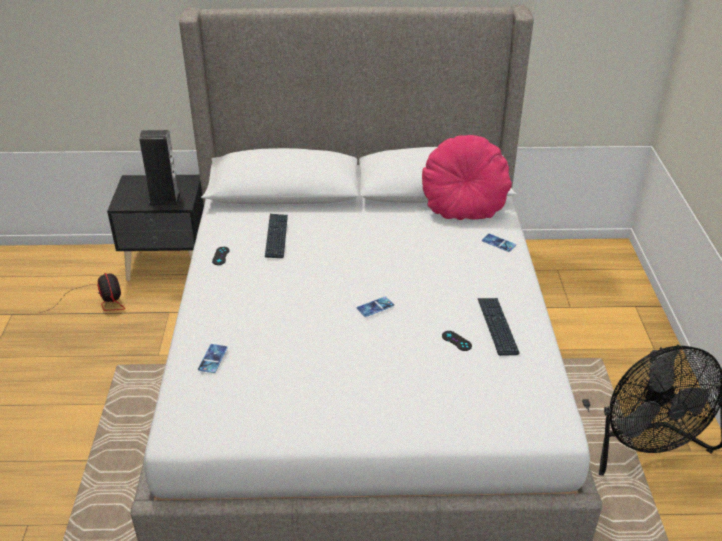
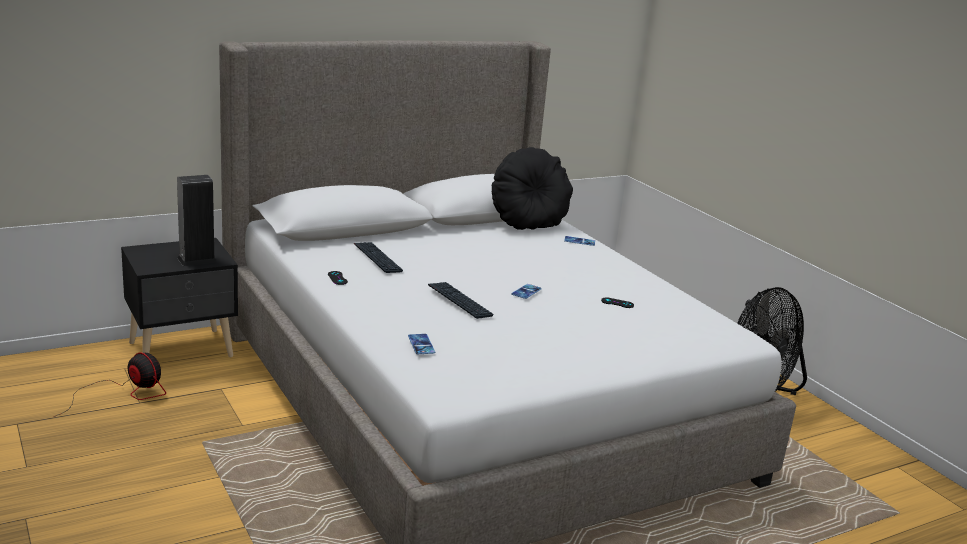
camera: 30 degrees left, 15 degrees down
pink pillow [422,135,512,220] -> black pillow [492,147,573,230]
keyboard [478,298,520,356] -> keyboard moved to [428,282,494,319]

